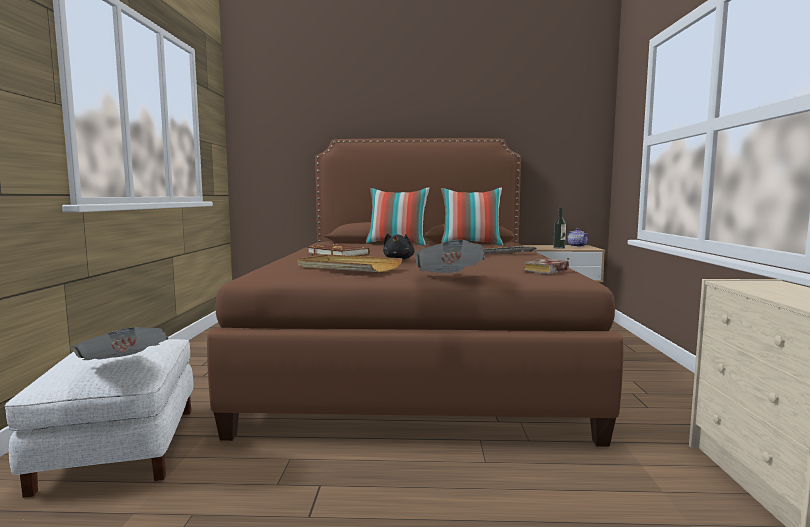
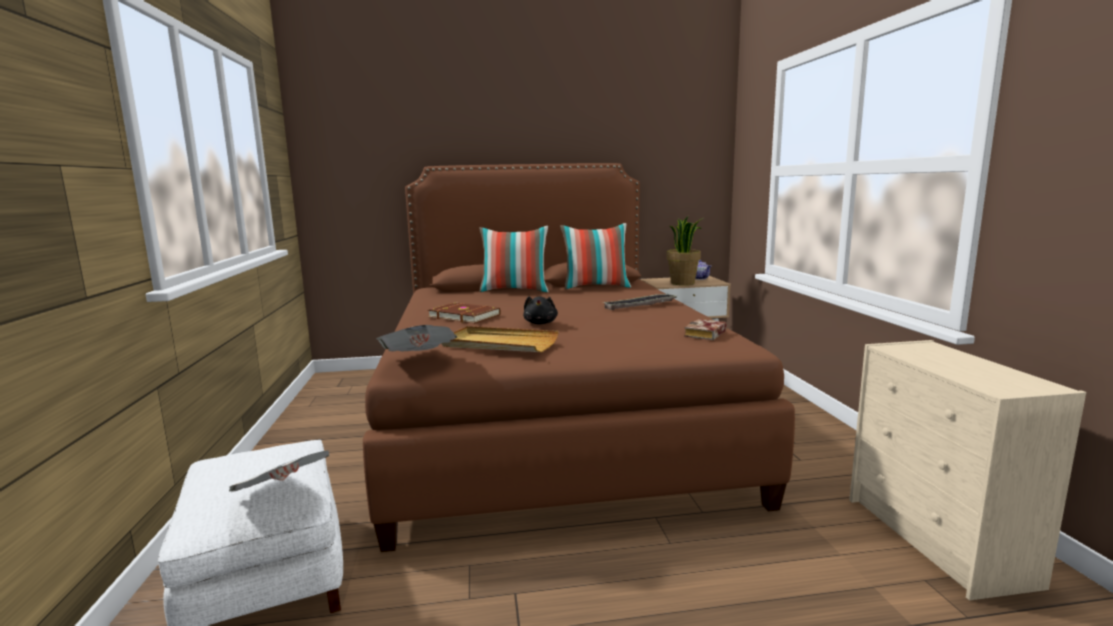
camera: 10 degrees left, 5 degrees up
newspaper [414,240,485,273] -> newspaper moved to [376,325,457,352]
bottle [553,207,566,249] -> potted plant [667,216,703,285]

